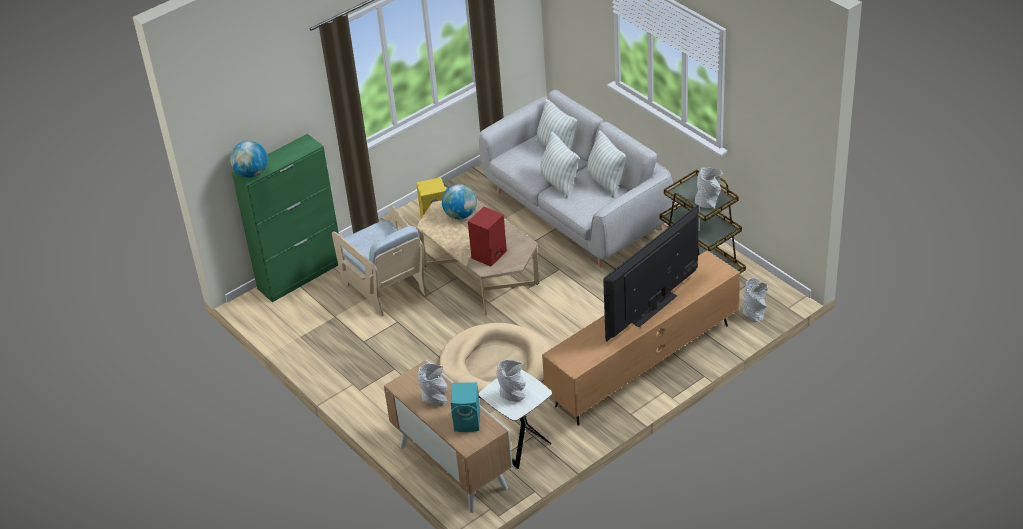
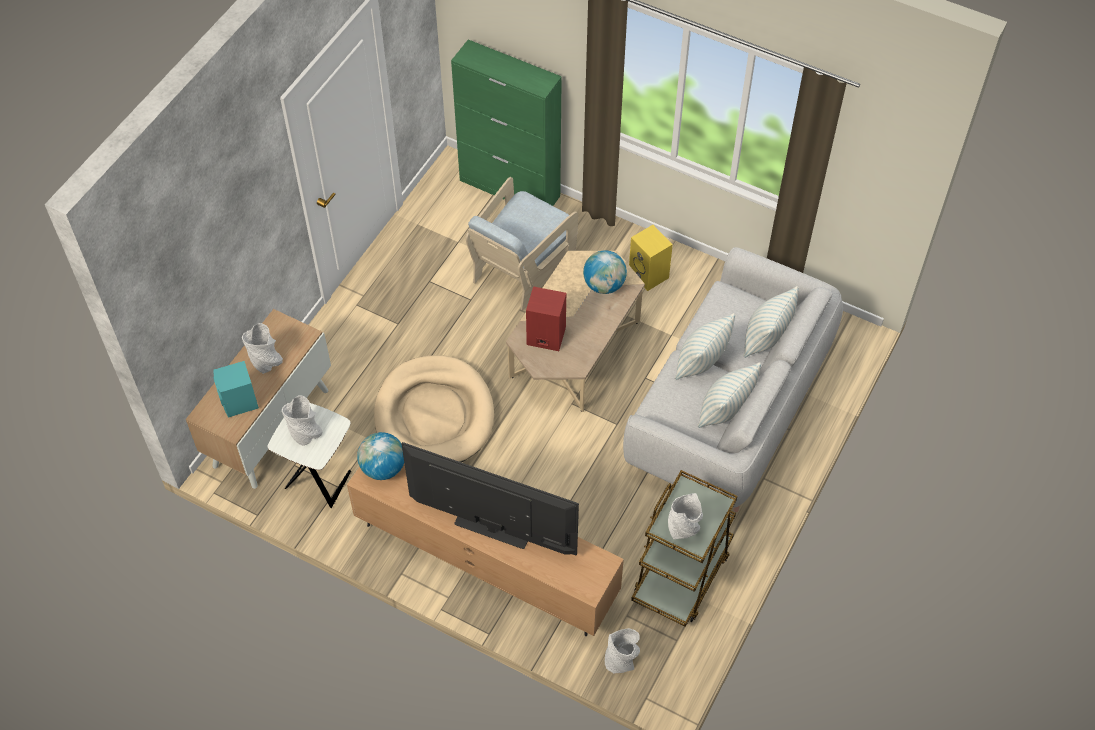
camera: 65 degrees right, 15 degrees up
globe [230,141,268,178] -> globe moved to [357,432,404,480]

